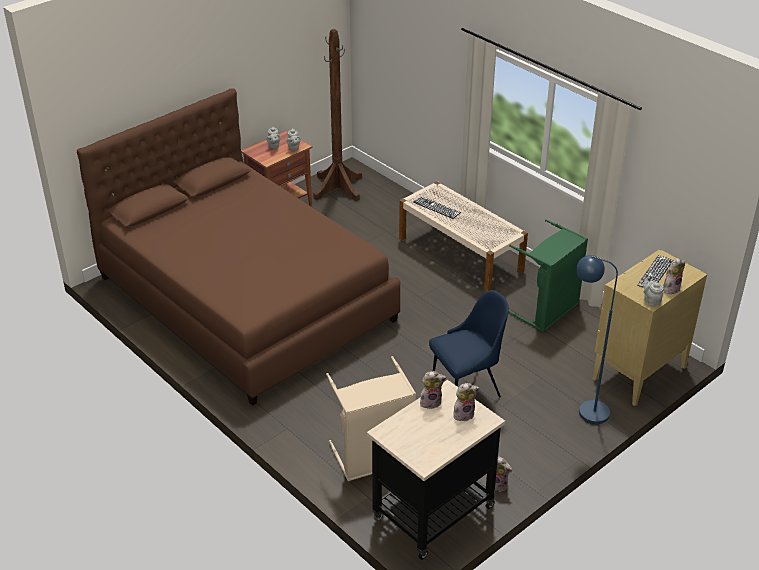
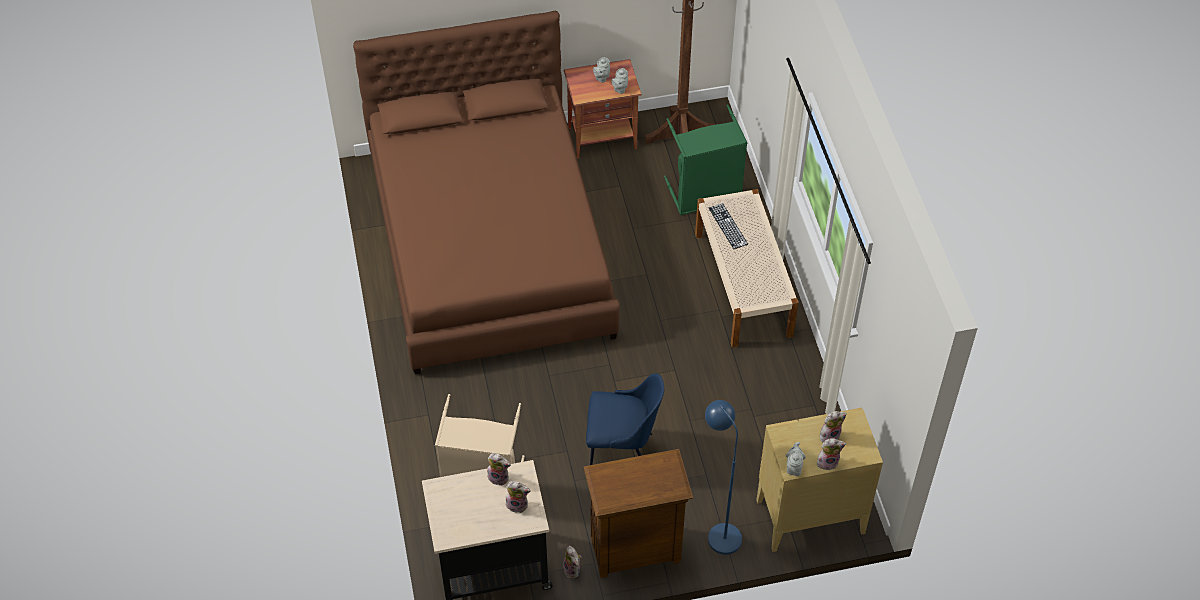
camera: 30 degrees right, 15 degrees up
green laundry basket [508,219,588,332] -> green laundry basket moved to [664,104,747,215]
keyboard [637,255,673,288] -> plush toy [820,411,847,442]
none -> brown cabinet [583,449,693,578]

